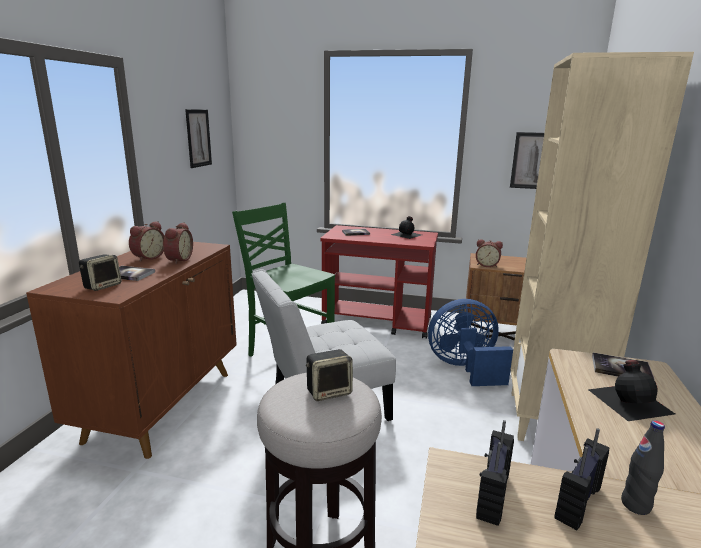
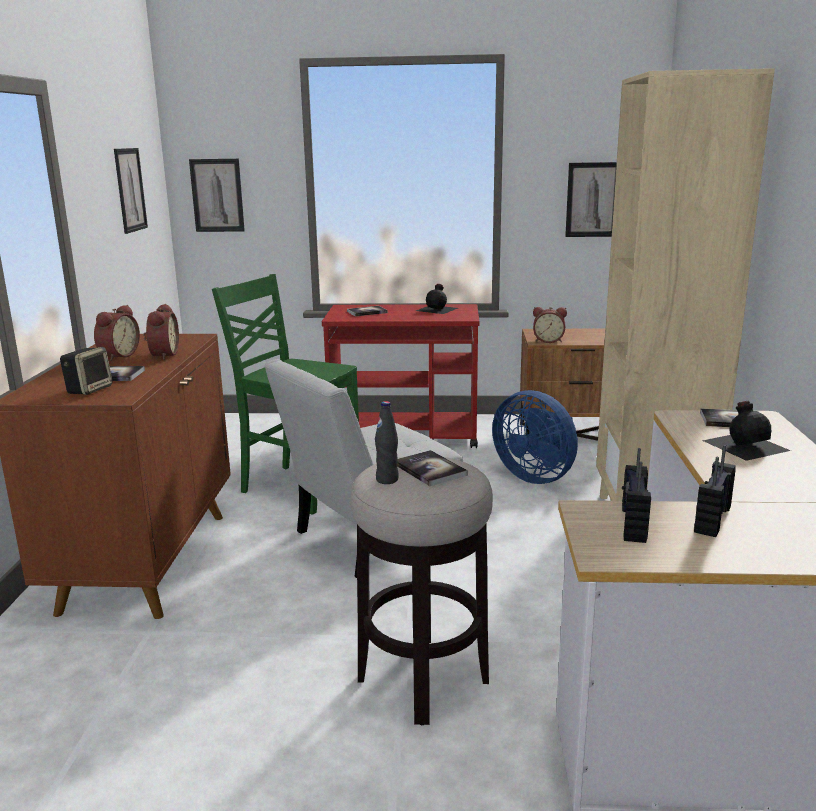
camera: 10 degrees left, 0 degrees up
speaker [306,349,353,401] -> book [397,450,468,486]
blue fan [428,299,513,386] -> blue fan turned 120 degrees counterclockwise [492,390,578,484]
black bottle [621,420,665,515] -> black bottle moved to [375,401,399,484]
none -> picture [189,159,245,232]

